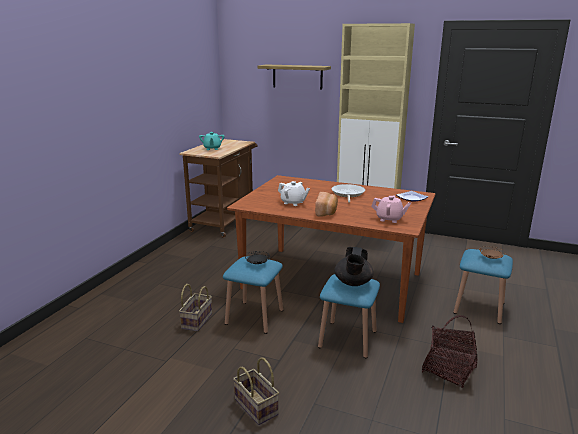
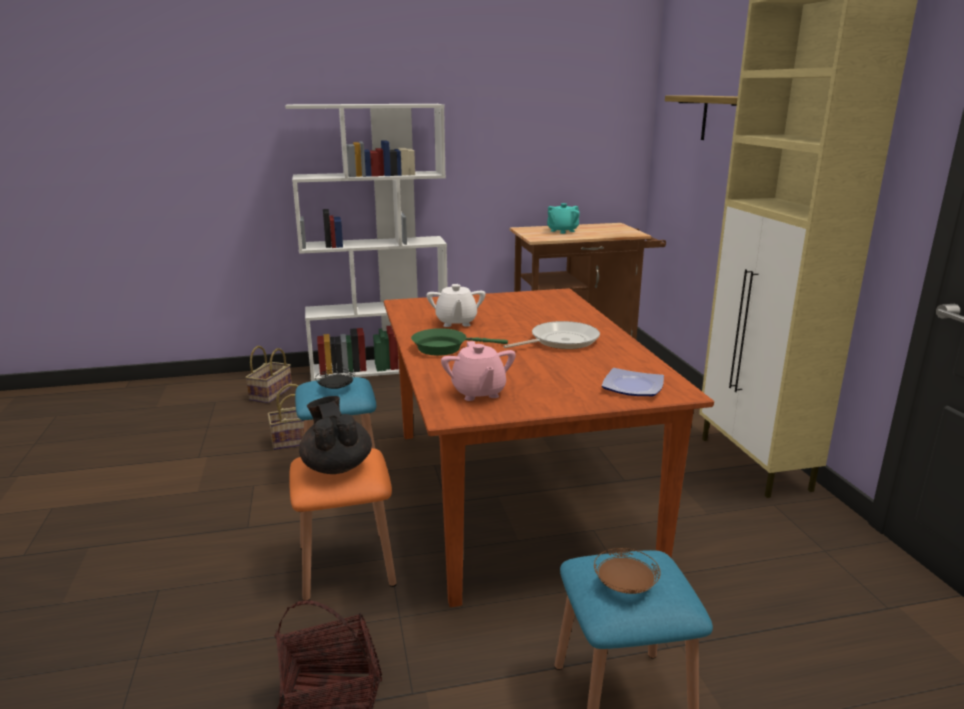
camera: 55 degrees right, 0 degrees up
basket [233,357,279,425] -> basket moved to [245,346,292,403]
bread [315,192,338,217] -> green frying pan [411,328,508,356]
blue stool [318,274,380,358] -> orange stool [289,448,397,600]
black teapot [334,247,374,286] -> black teapot turned 90 degrees clockwise [299,396,372,474]
none -> white bookcase [285,104,447,381]

